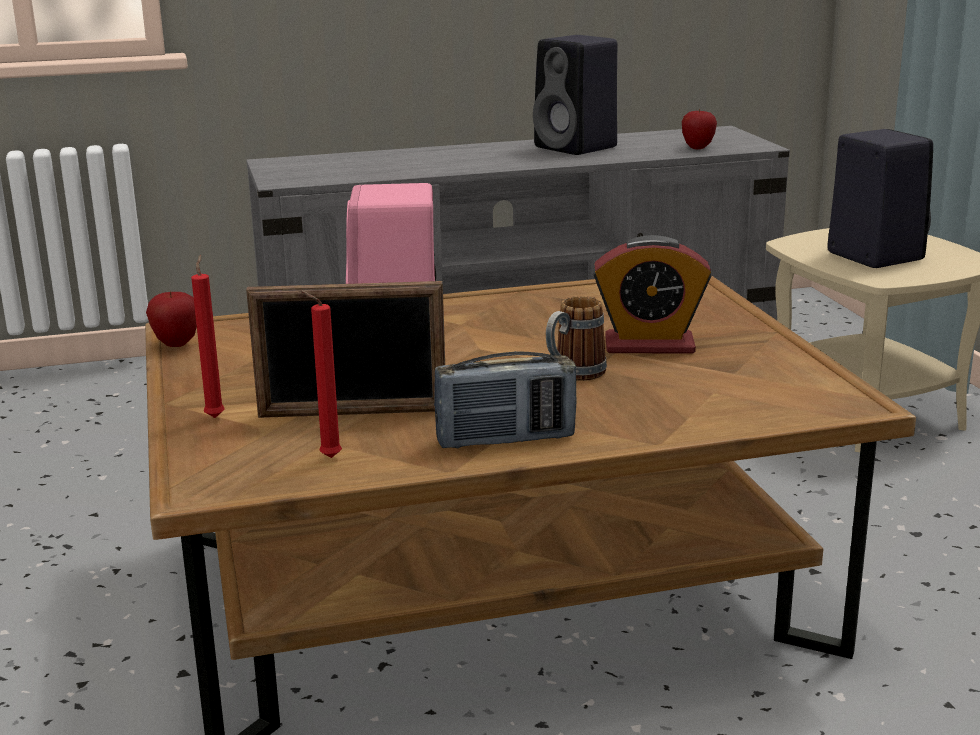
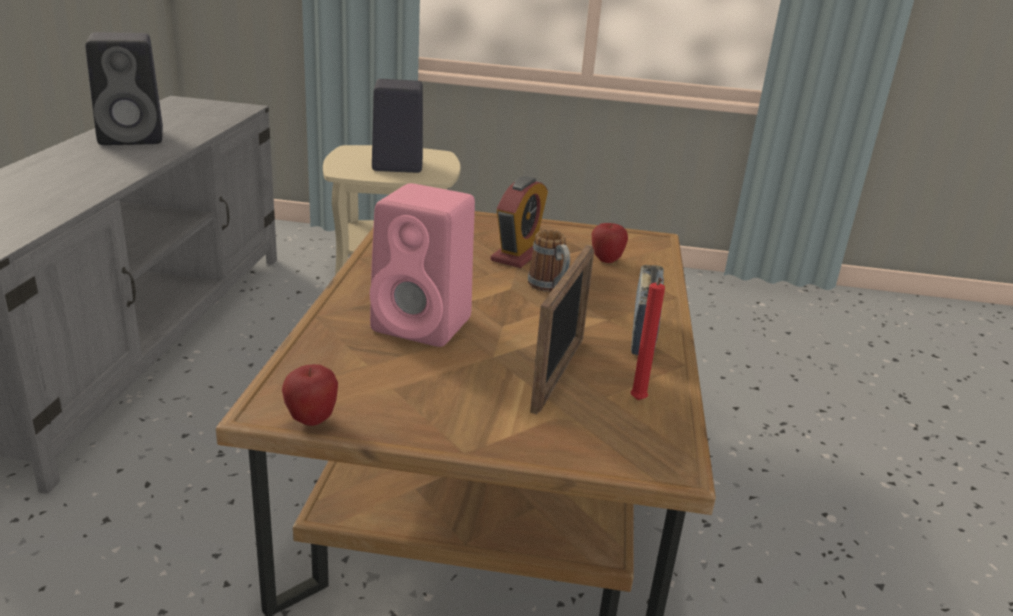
camera: 70 degrees left, 5 degrees up
red candle [191,255,225,418] -> none
apple [682,109,717,149] -> apple moved to [592,223,628,263]

